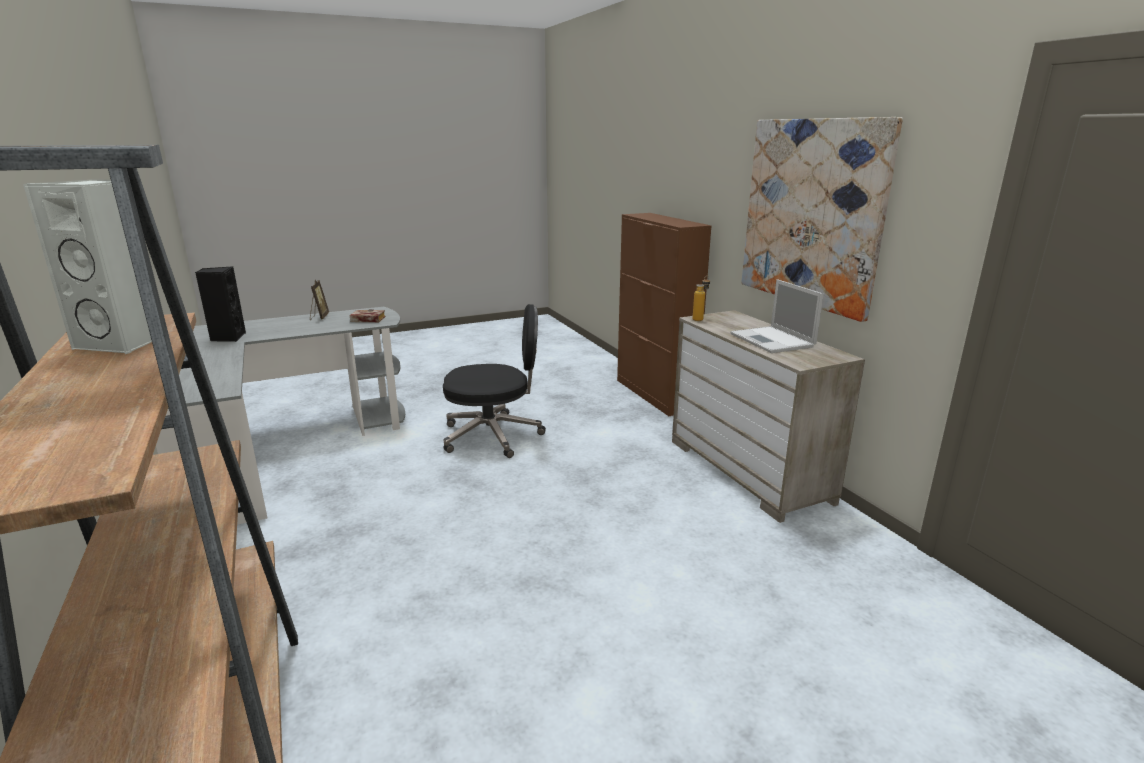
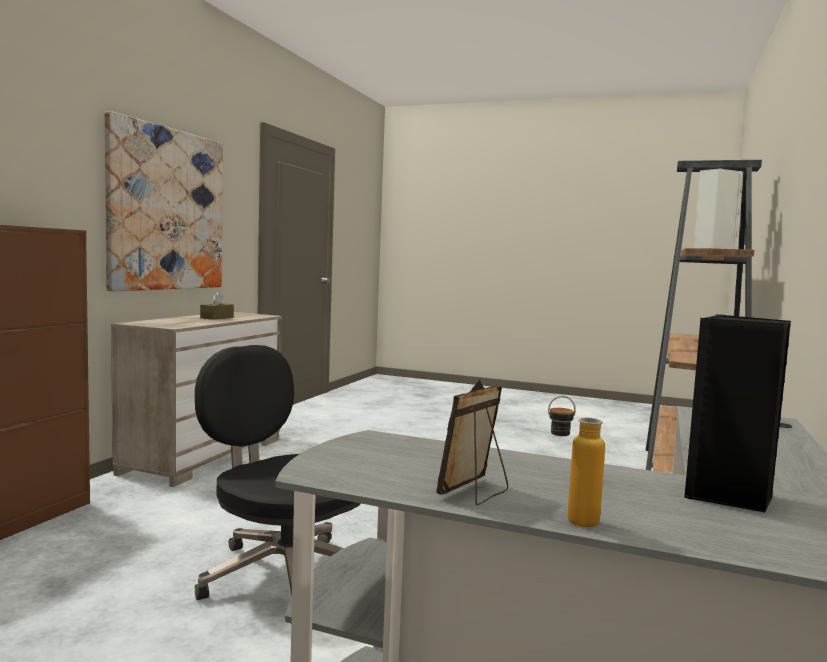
camera: 135 degrees left, 15 degrees down
book [349,309,386,322] -> none
bottle [693,276,710,321] -> bottle moved to [548,396,605,527]
laptop [731,279,824,353] -> brown tissue box [200,291,234,320]

